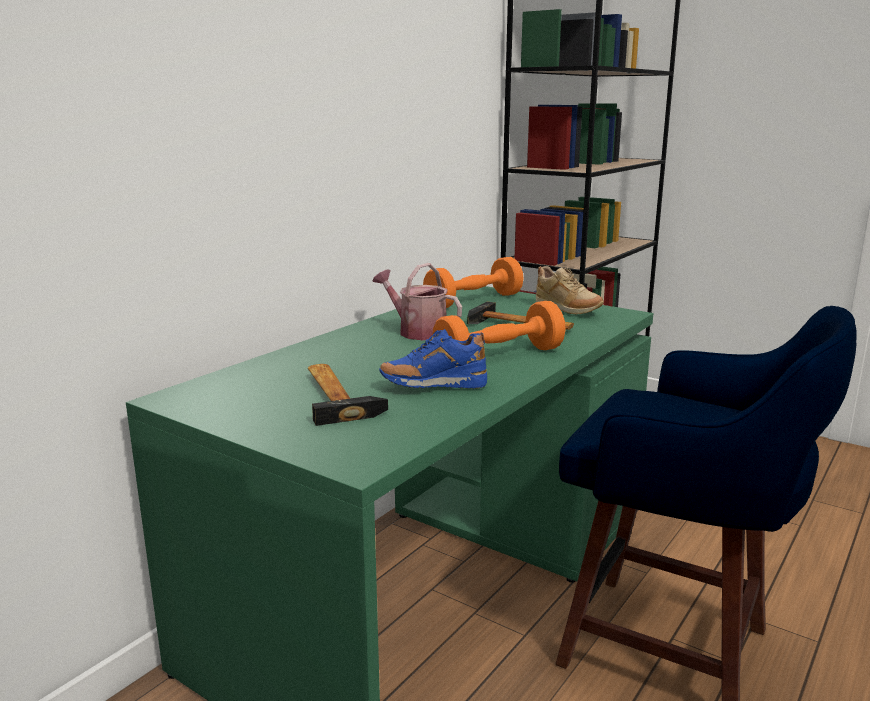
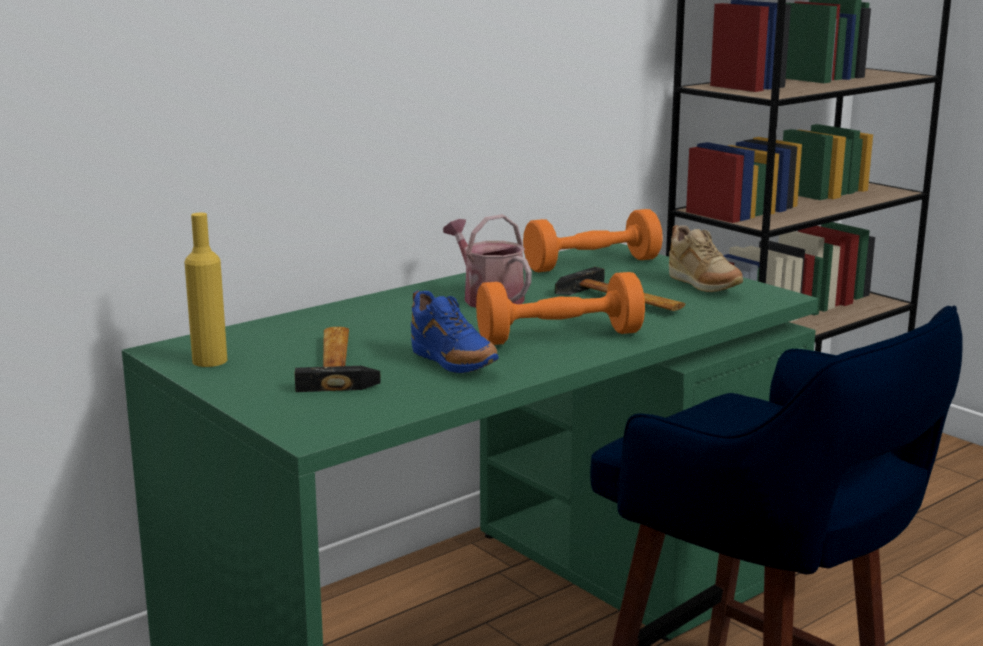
camera: 15 degrees right, 0 degrees up
blue shoe [379,329,487,389] -> blue shoe turned 135 degrees counterclockwise [411,290,499,373]
none -> yellow bottle [184,213,227,367]

